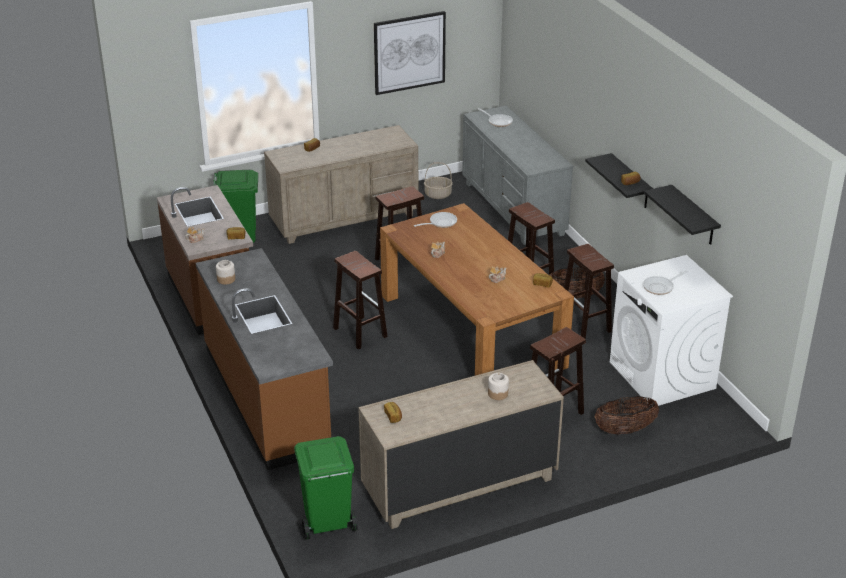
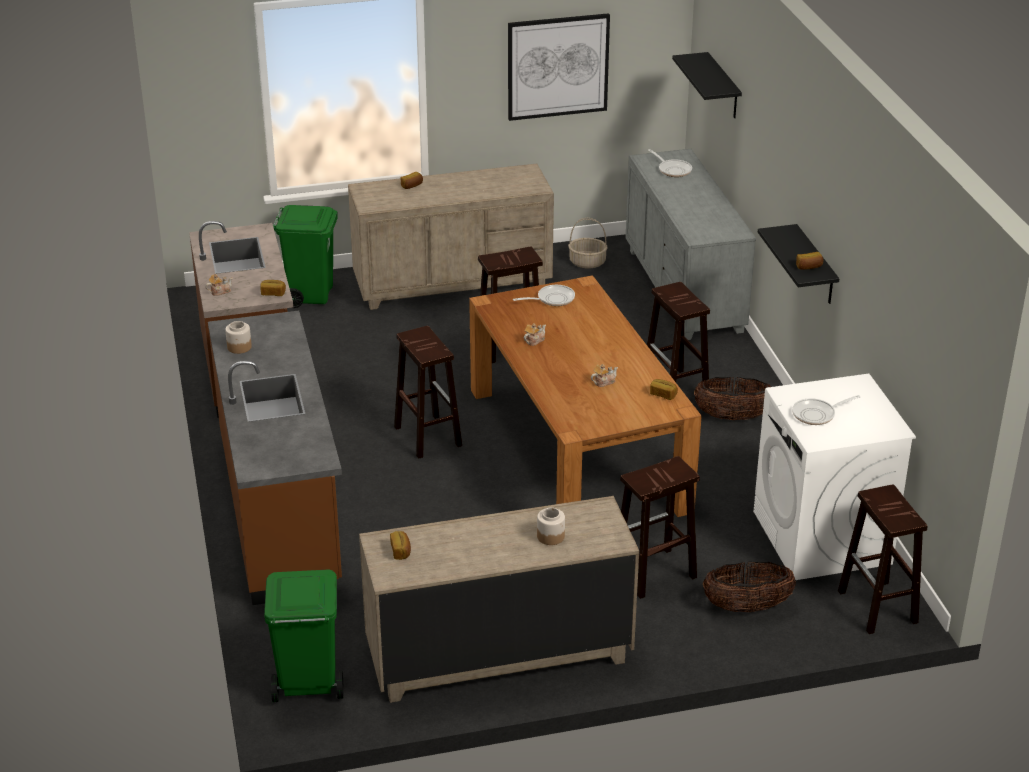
camera: 10 degrees right, 0 degrees up
brown stool [564,244,614,339] -> brown stool moved to [838,485,928,634]
black shelf [644,185,721,245] -> black shelf moved to [672,52,742,118]

